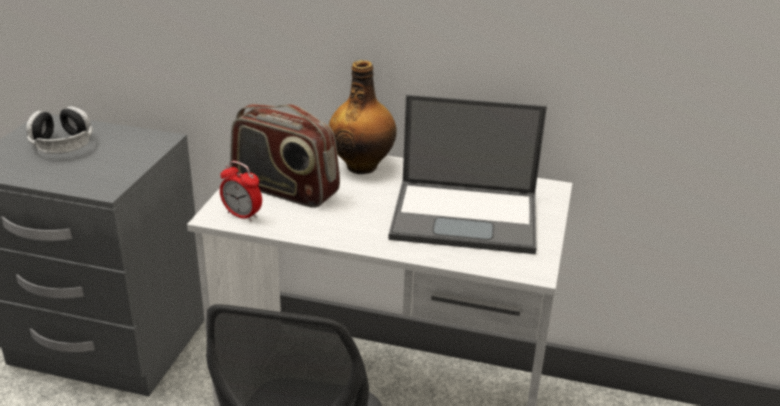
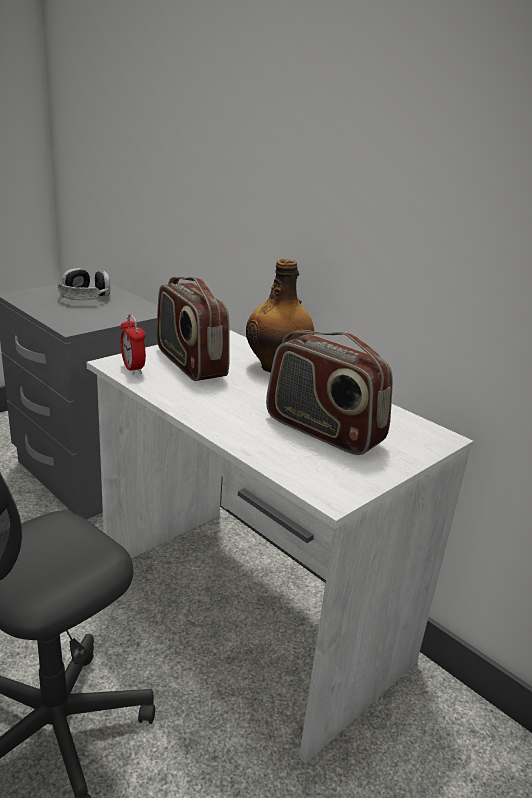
camera: 30 degrees right, 5 degrees down
laptop [389,94,547,254] -> radio [266,330,393,455]

